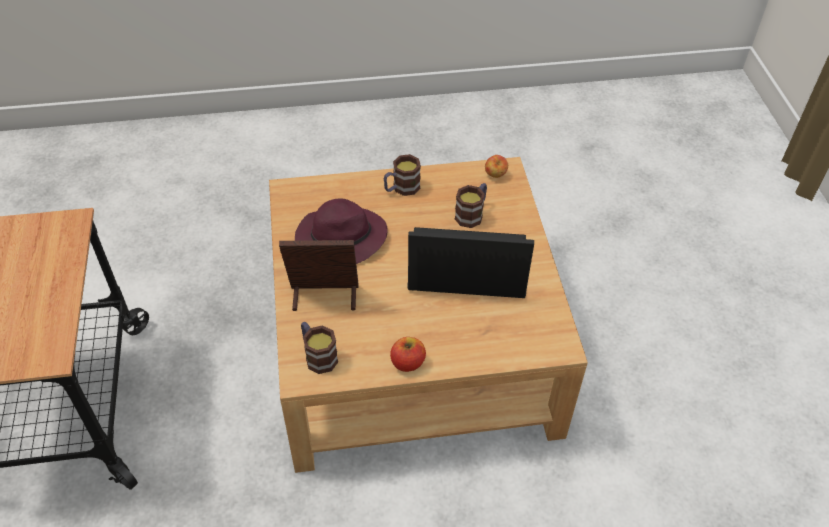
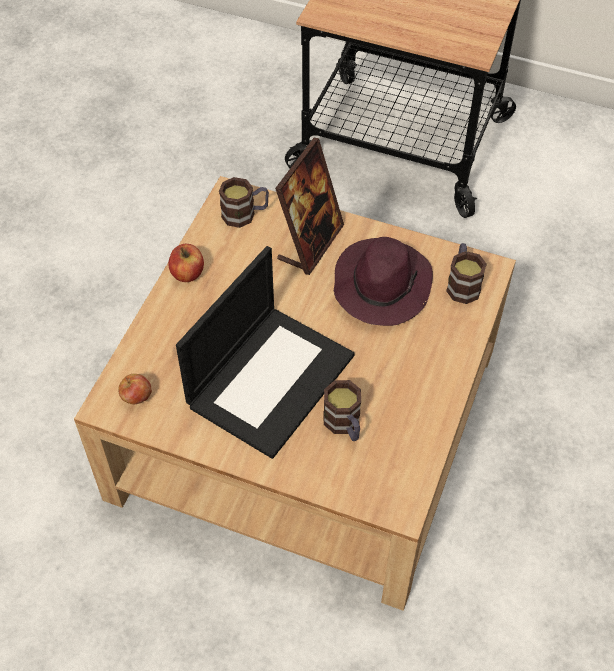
camera: 120 degrees right, 5 degrees up
mug [384,154,421,196] -> mug moved to [446,243,487,304]
apple [485,155,508,178] -> apple moved to [118,374,152,404]

